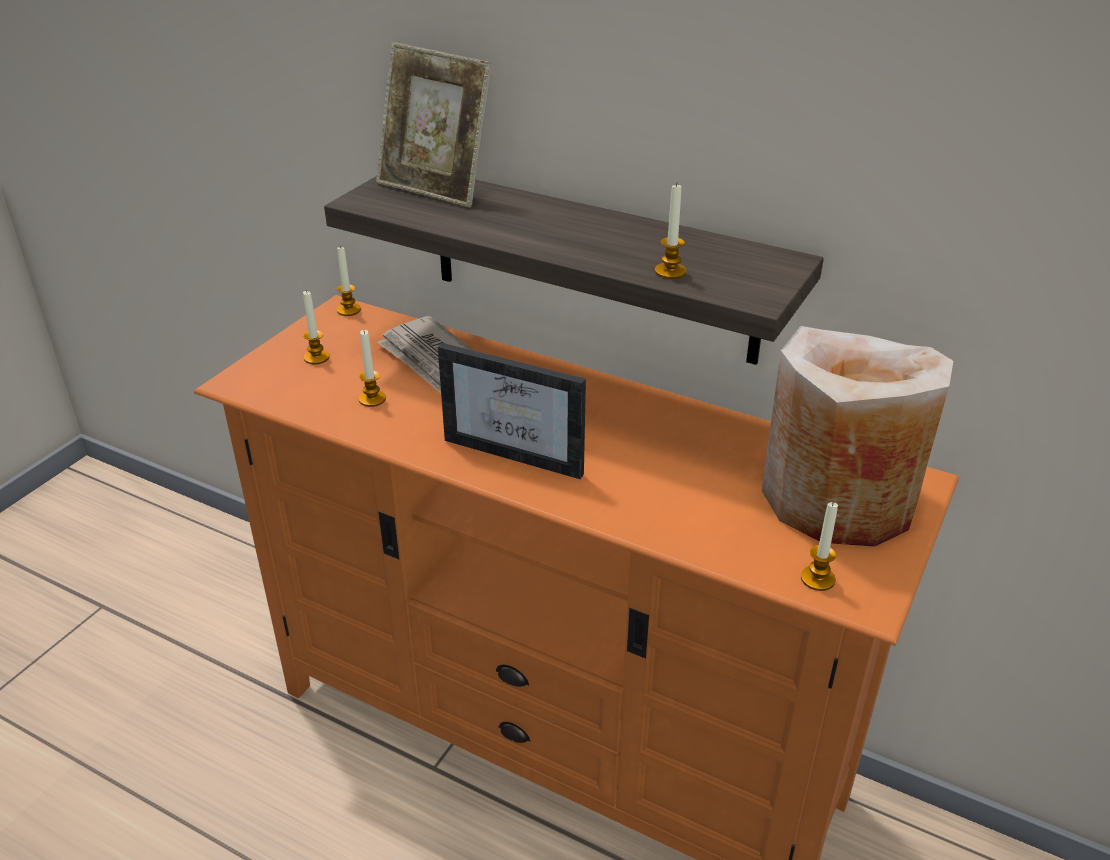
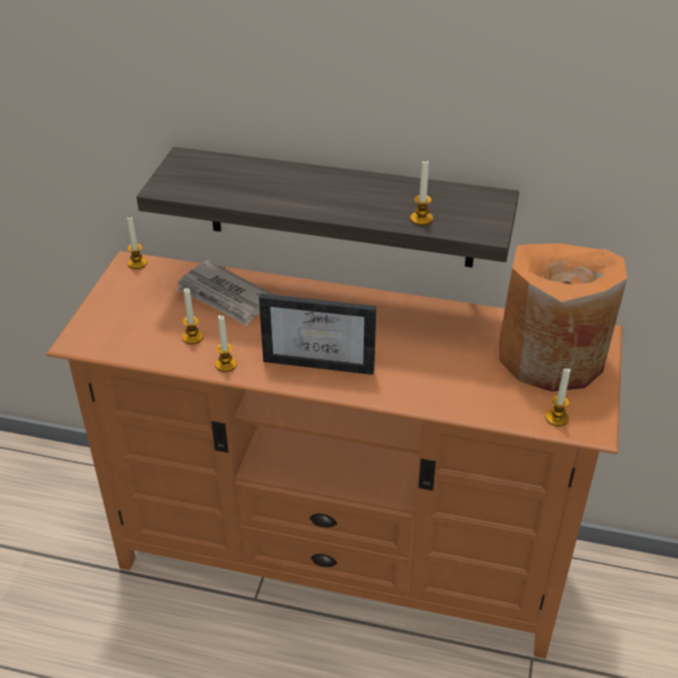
camera: 15 degrees left, 5 degrees up
candle [303,290,330,364] -> candle moved to [215,315,237,372]
picture frame [376,42,492,208] -> none
beige vase [762,326,953,547] -> orange vase [499,243,627,392]

